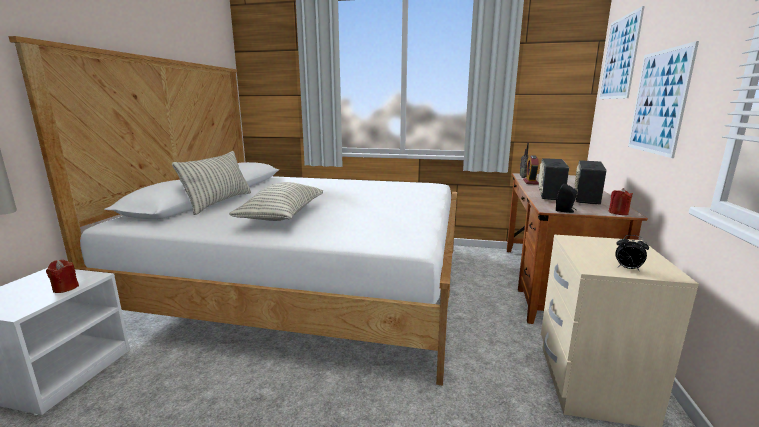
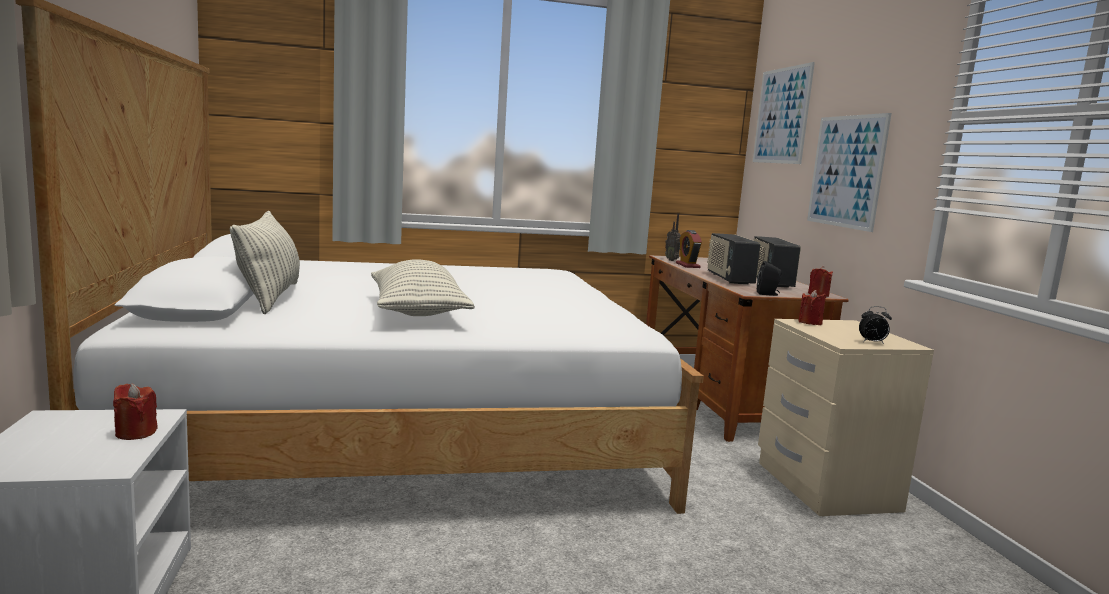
camera: 25 degrees left, 5 degrees down
none -> red candle [799,290,826,325]

